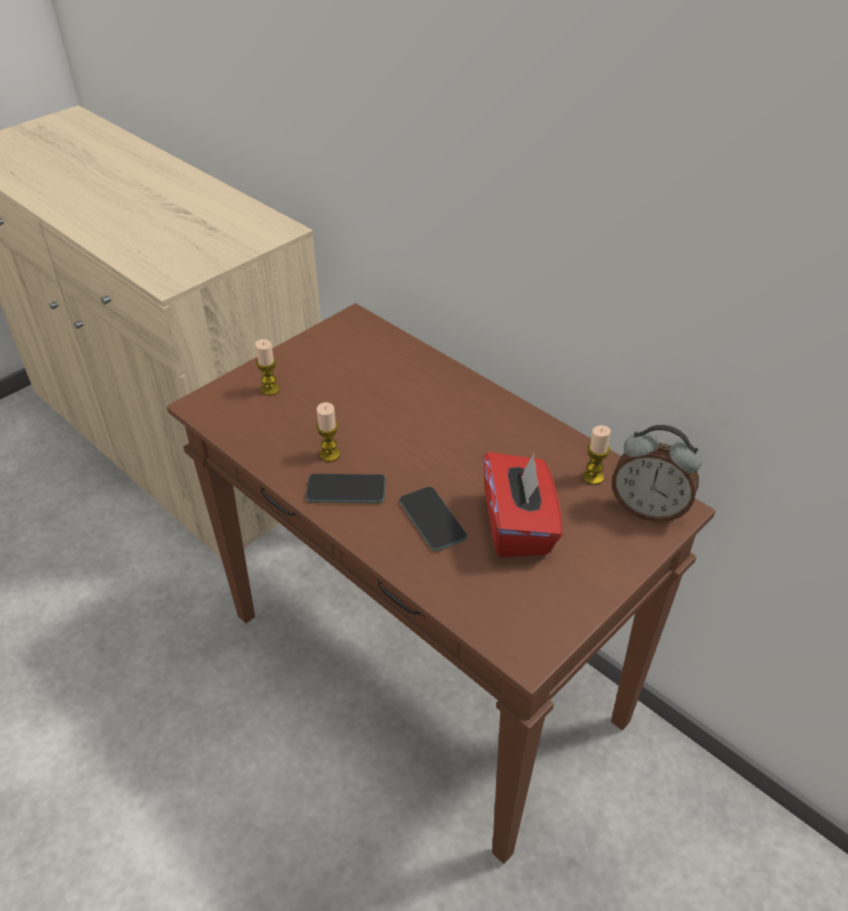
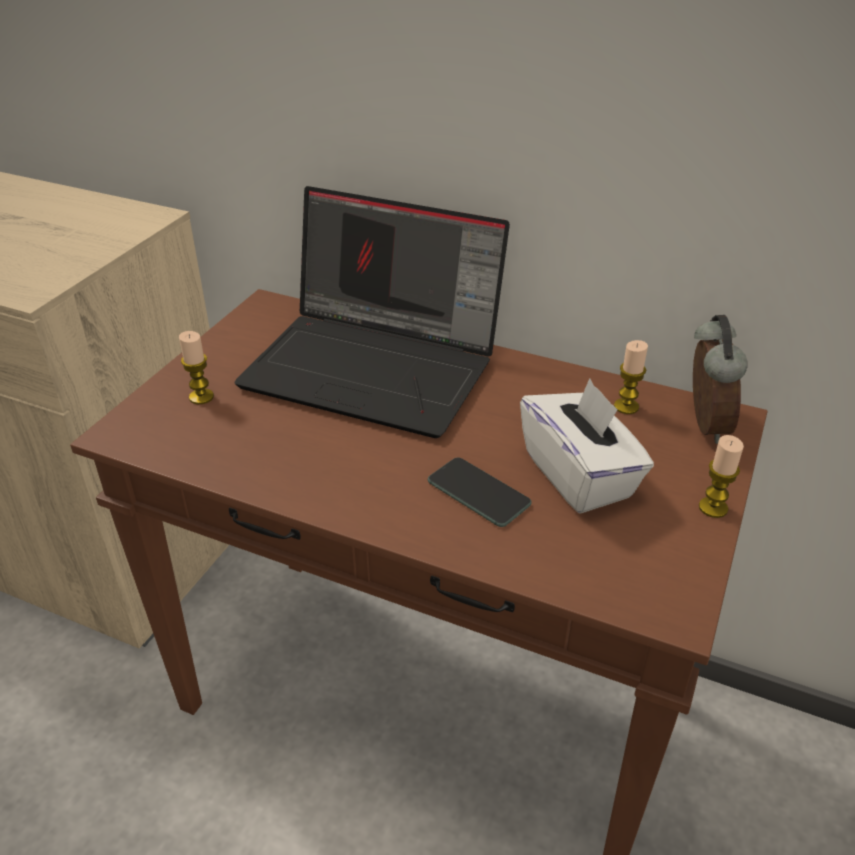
camera: 20 degrees left, 5 degrees down
phone [306,474,386,503] -> none
candle [316,402,340,462] -> candle moved to [699,435,744,518]
red tissue box [483,452,563,557] -> white tissue box [520,378,654,514]
alarm clock [612,425,702,522] -> alarm clock turned 90 degrees counterclockwise [693,315,747,444]
none -> laptop [235,186,510,438]

